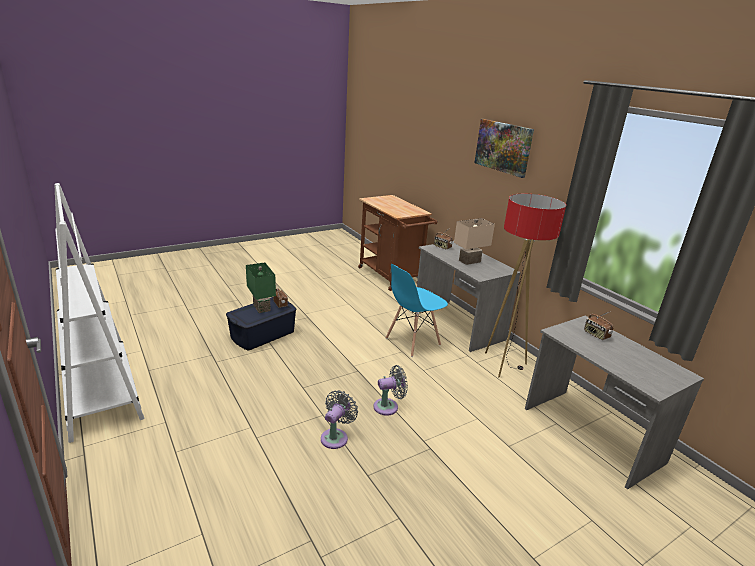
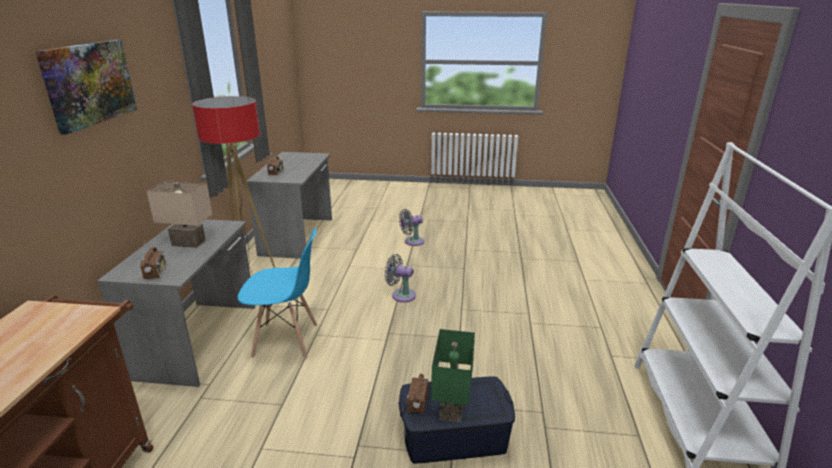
camera: 140 degrees left, 0 degrees up
grey fan [321,390,358,449] -> grey fan moved to [399,209,424,246]

